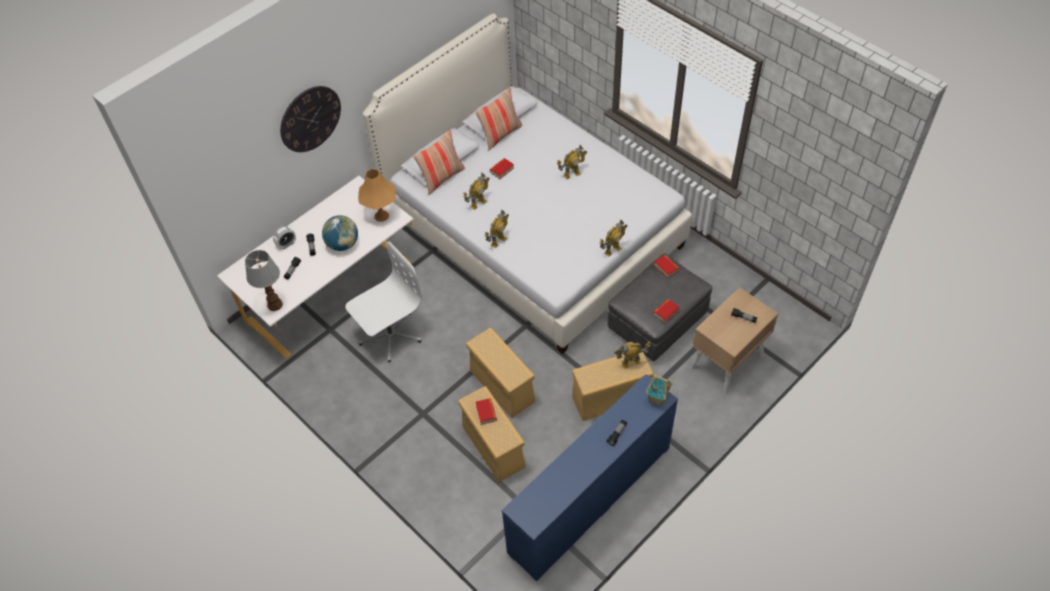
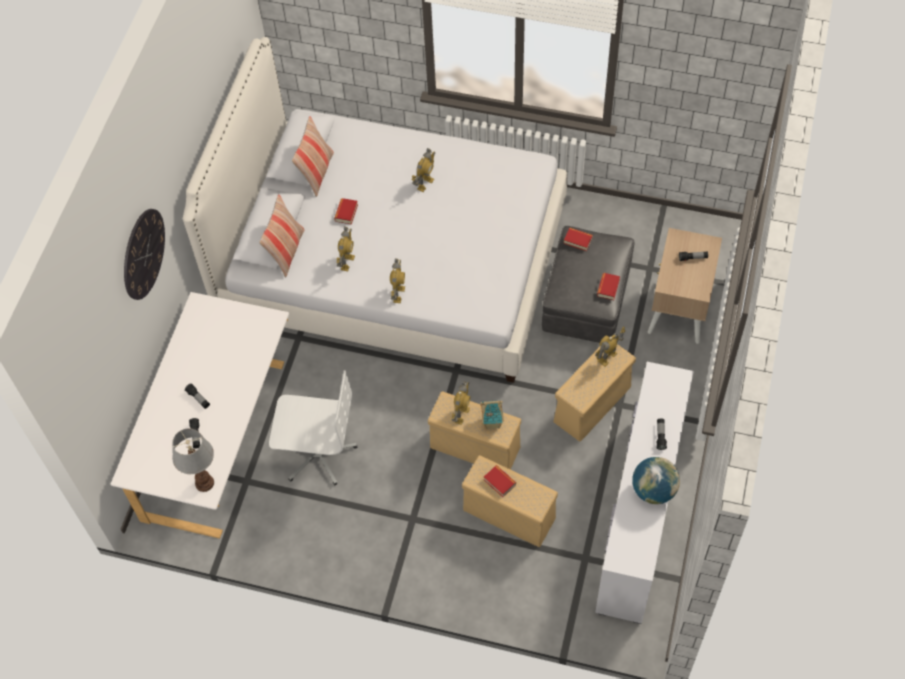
camera: 30 degrees left, 5 degrees up
alarm clock [273,226,296,250] -> none
globe [322,215,358,251] -> globe moved to [632,457,680,504]
white office chair [345,241,422,362] -> white office chair turned 75 degrees clockwise [269,370,357,485]
orange table lamp [358,169,396,222] -> none
blue dresser [501,374,678,581] -> white dresser [595,362,694,624]
toy robot [599,219,627,257] -> toy robot moved to [451,381,470,425]
toy house [646,375,673,406] -> toy house moved to [480,400,504,429]

